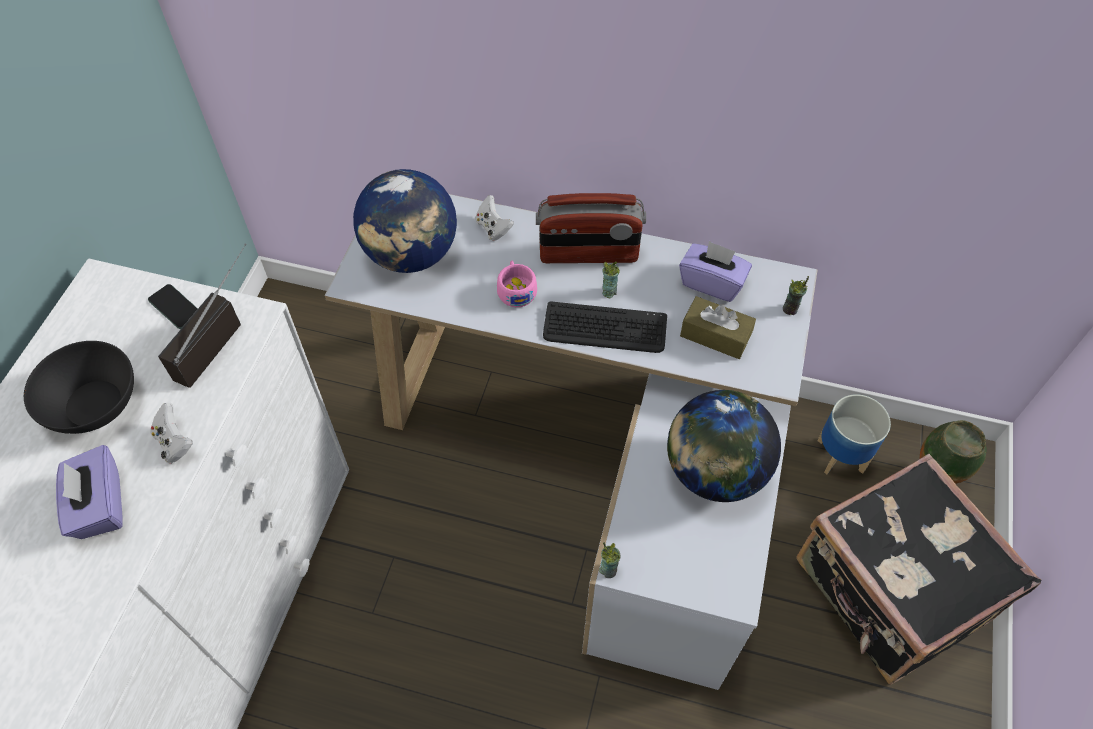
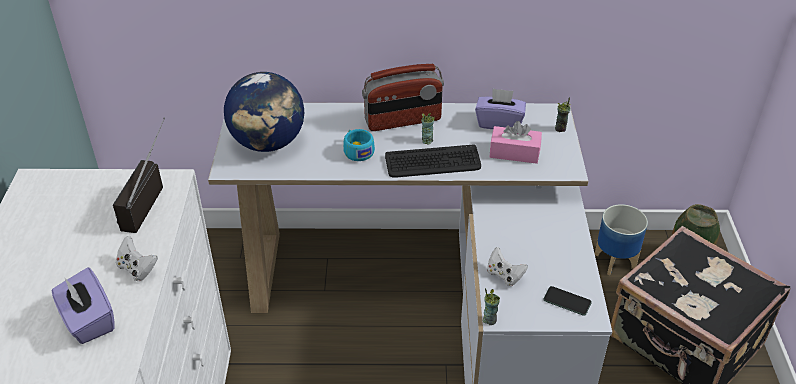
camera: 15 degrees left, 15 degrees down
black bowl [24,341,134,434] -> none
phone [148,284,198,329] -> phone moved to [543,286,592,316]
white game controller [475,195,514,241] -> white game controller moved to [487,247,528,286]
pink cup [497,260,537,307] -> turquoise cup [343,129,375,161]
globe [667,390,781,502] -> none
brown tissue box [680,296,756,359] -> pink tissue box [490,121,542,164]

